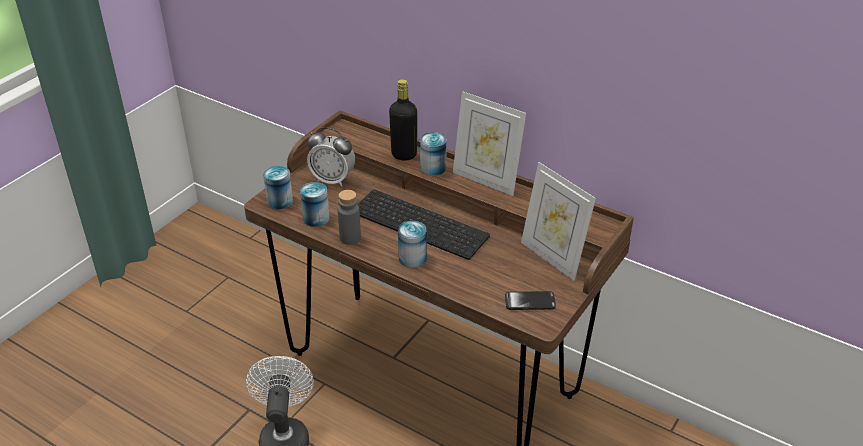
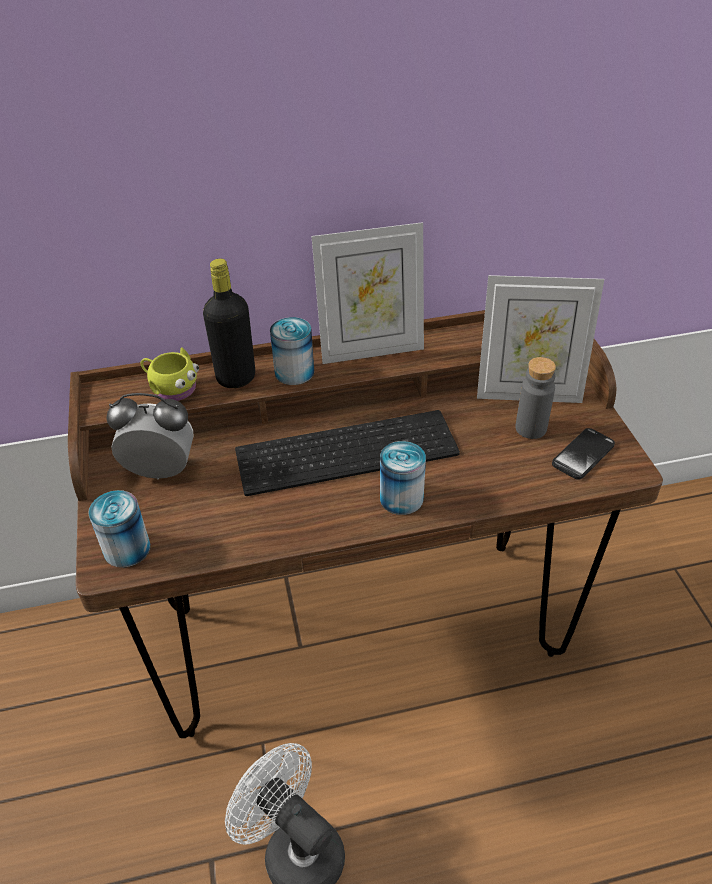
camera: 45 degrees left, 5 degrees up
can [300,182,330,227] -> none
alarm clock [307,127,355,187] -> alarm clock turned 150 degrees counterclockwise [106,393,193,480]
grey bottle [338,190,361,245] -> grey bottle moved to [515,357,556,439]
none -> yellow mug [140,347,199,401]

